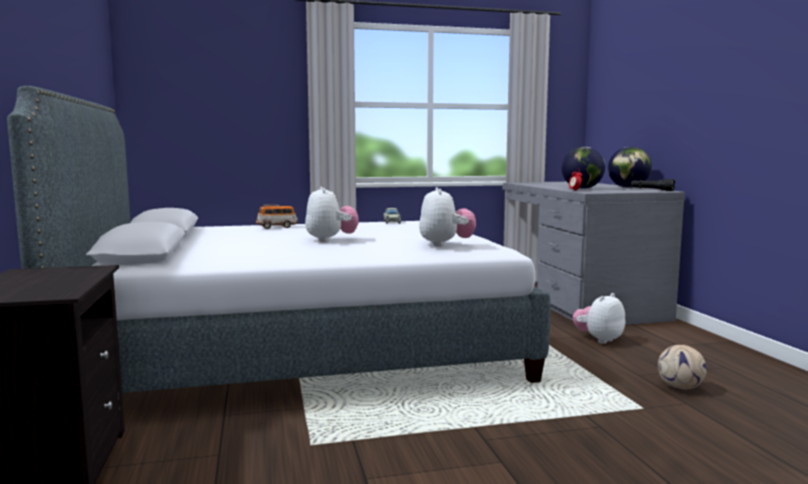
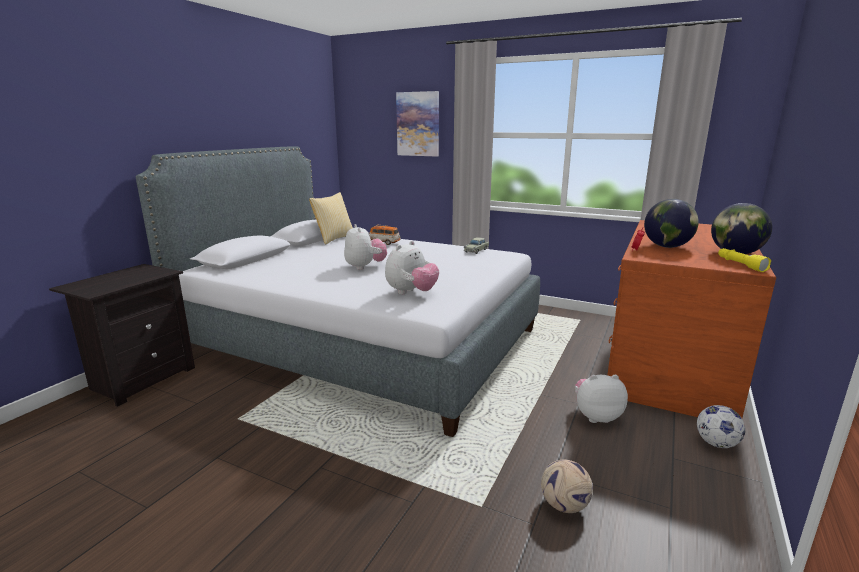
camera: 40 degrees right, 10 degrees up
plush toy [305,186,359,242] -> plush toy turned 45 degrees counterclockwise [344,224,387,270]
grey desk [502,182,685,325] -> brown desk [607,220,776,418]
black flashlight [631,179,675,191] -> yellow flashlight [718,248,771,272]
none -> pillow [309,192,353,245]
none -> picture [396,91,439,157]
none -> football [697,405,745,448]

